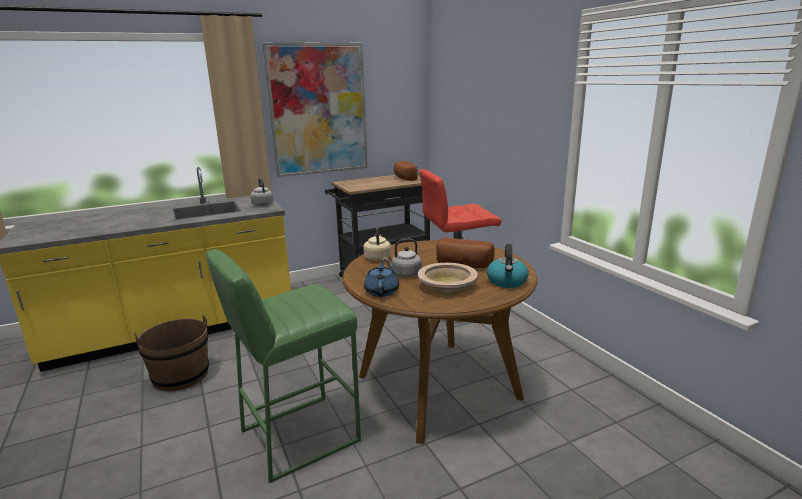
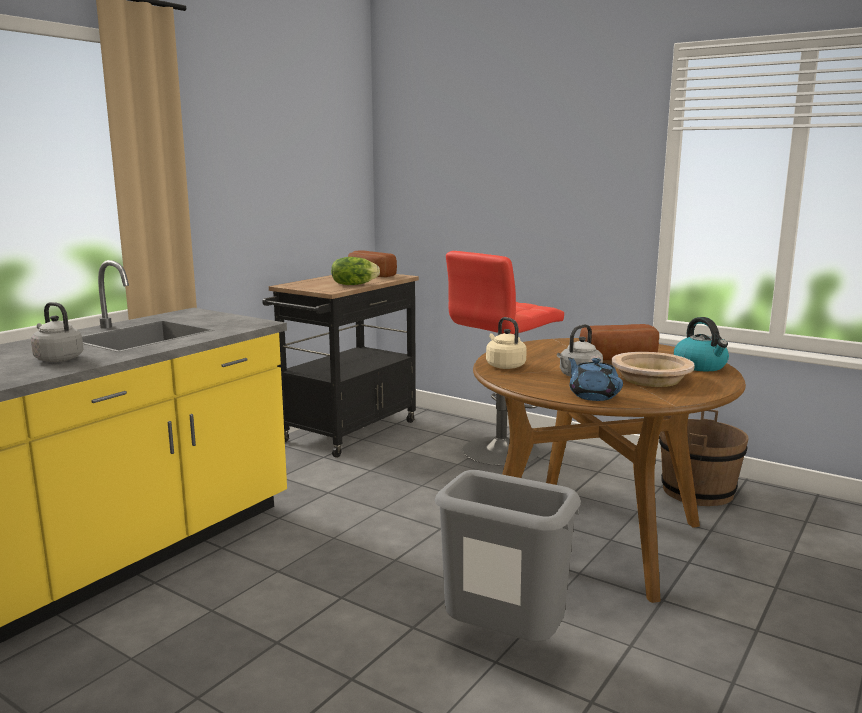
camera: 30 degrees left, 5 degrees down
brown bucket [134,315,209,391] -> brown bucket moved to [659,410,748,506]
green stool [206,249,361,483] -> grey trash can [435,470,581,642]
grey kettle [250,178,273,206] -> grey kettle moved to [31,302,84,362]
picture [263,42,368,177] -> none
none -> lettuce [331,257,380,285]

